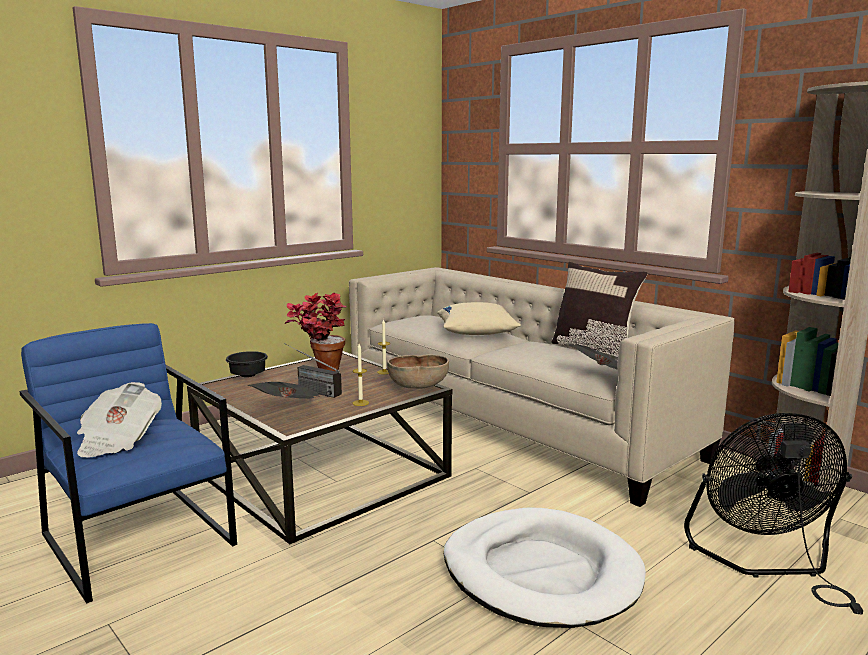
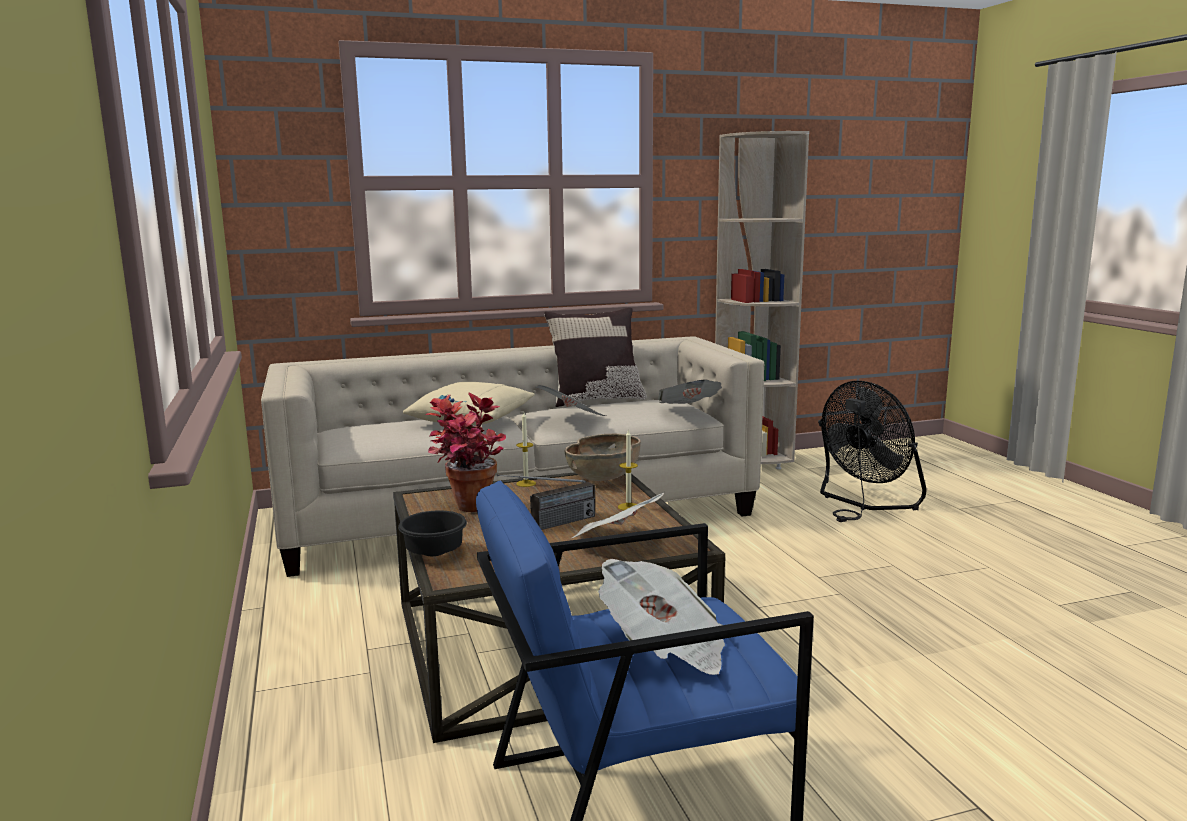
camera: 65 degrees left, 0 degrees up
white dog bed [444,508,646,628] -> none
black fan [684,413,863,614] -> black fan turned 120 degrees clockwise [818,381,927,522]
none -> newspaper [535,385,606,416]

